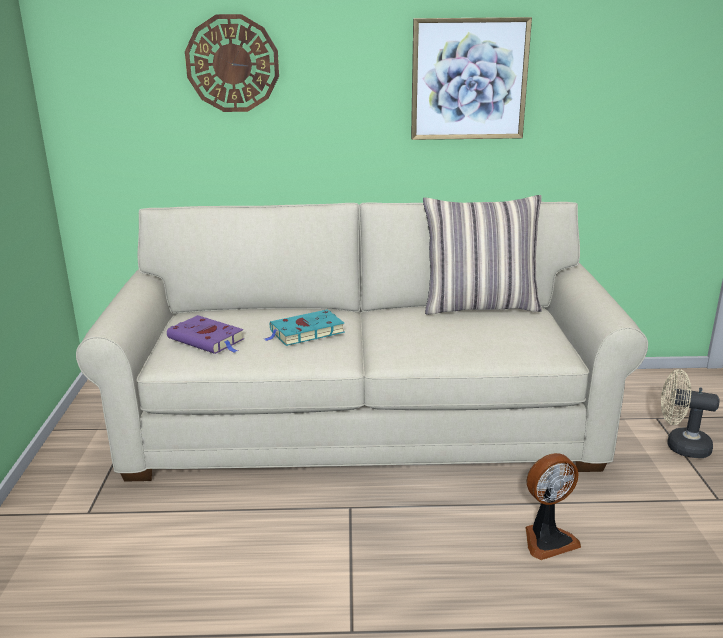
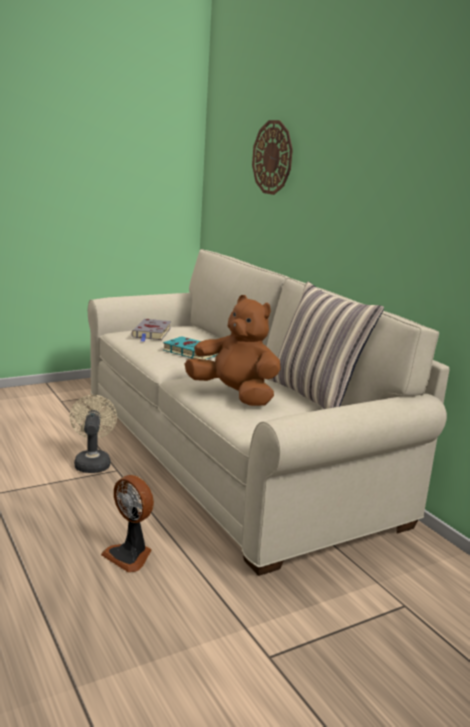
camera: 60 degrees right, 5 degrees down
purple book [167,315,244,354] -> grey book [131,319,171,342]
picture [411,17,532,140] -> none
beige fan [661,369,720,458] -> beige fan moved to [70,395,117,473]
none -> brown plush toy [185,295,280,406]

